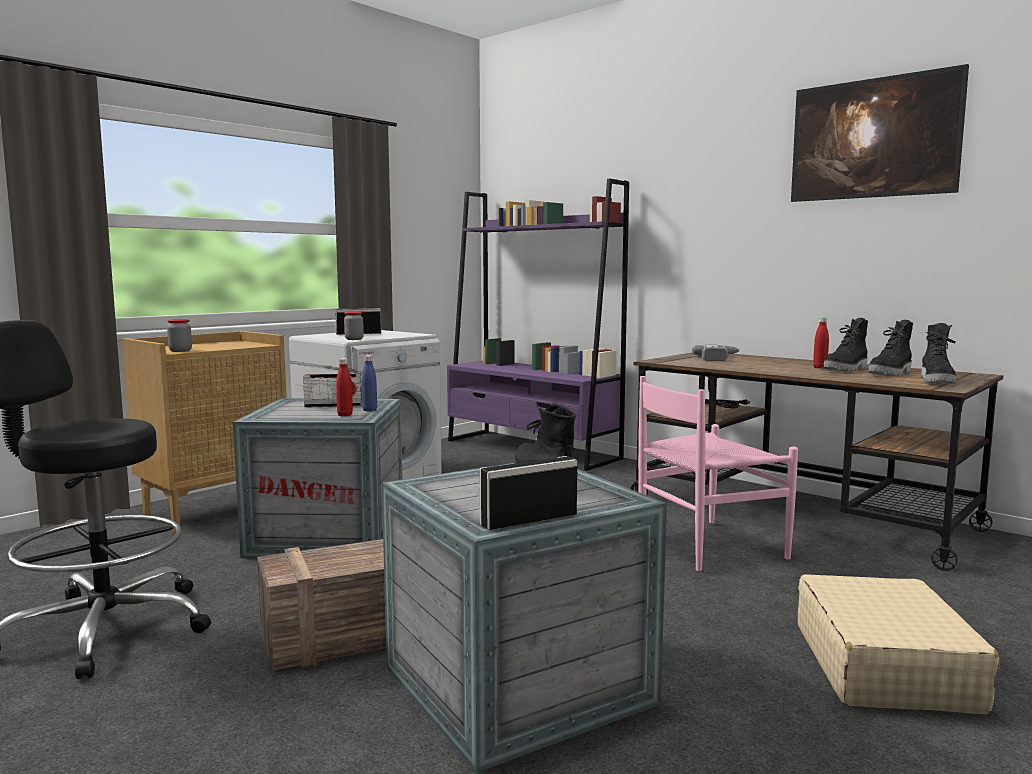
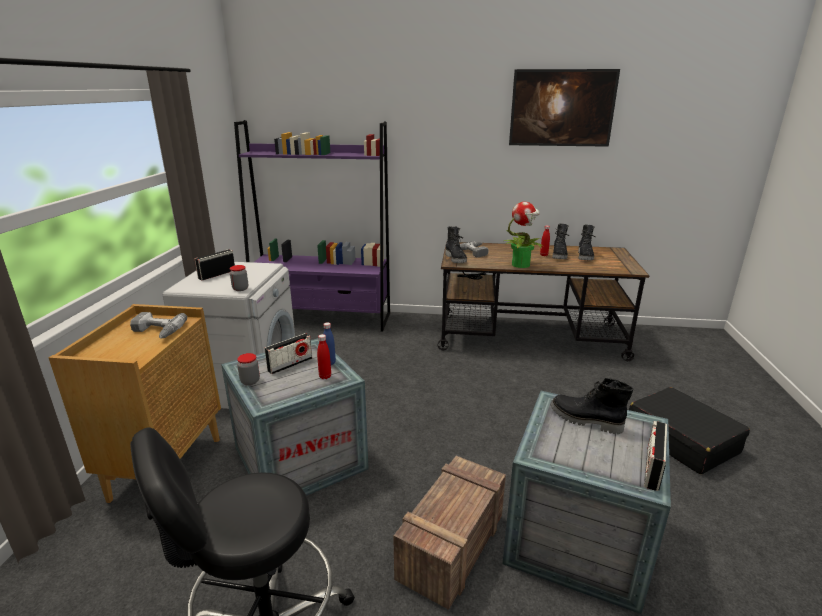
camera: 35 degrees left, 15 degrees up
jar [167,319,192,352] -> jar moved to [237,353,260,385]
pink chair [638,376,798,571] -> none
beige suitcase [798,574,999,714] -> black suitcase [629,387,750,474]
black boot [921,323,957,384] -> black boot moved to [445,227,467,263]
none -> power drill [130,312,187,338]
none -> potted plant [504,202,544,268]

